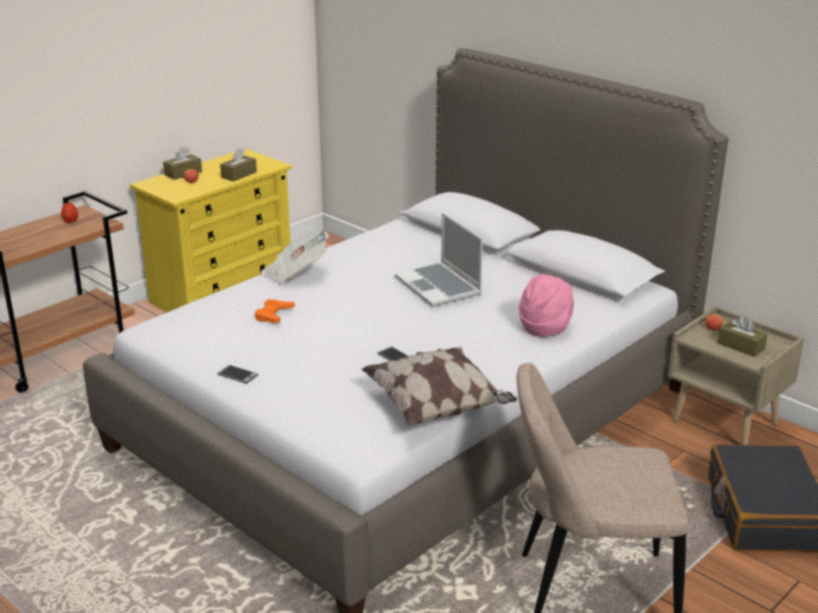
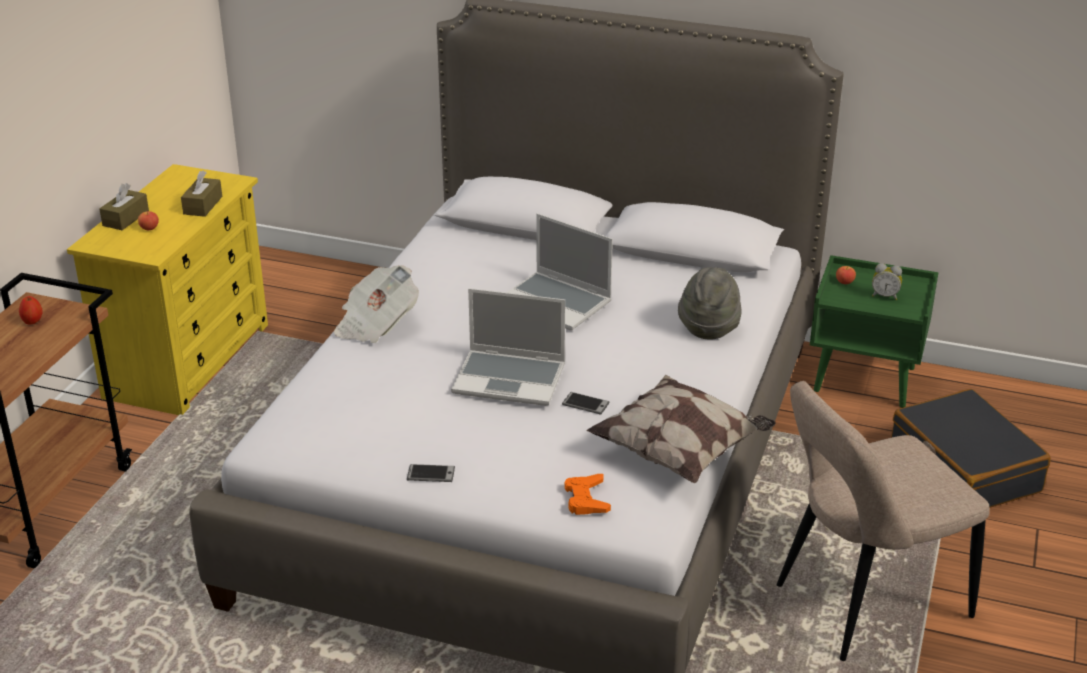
camera: 25 degrees left, 5 degrees up
orange game controller [255,299,295,323] -> orange game controller moved to [564,474,611,515]
pink hat [518,274,574,337] -> grey hat [678,267,741,339]
beige nightstand [668,306,804,445] -> green nightstand [810,255,939,408]
brown tissue box [718,316,767,357] -> alarm clock [872,263,902,300]
none -> laptop [451,288,565,406]

